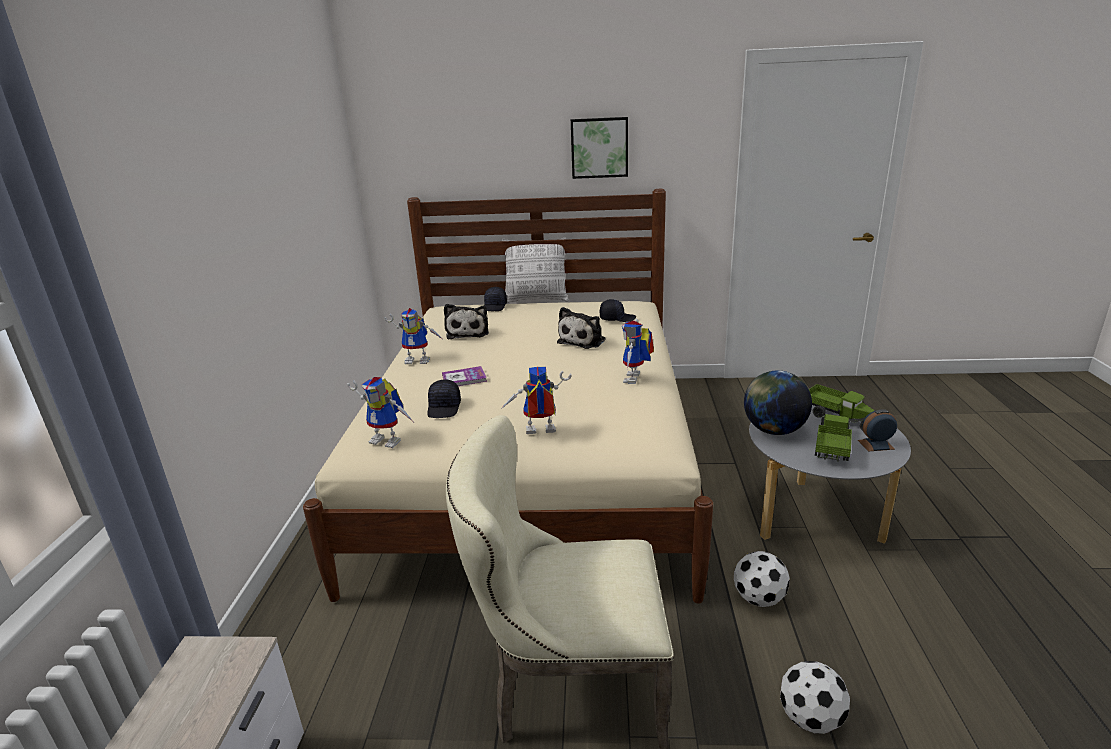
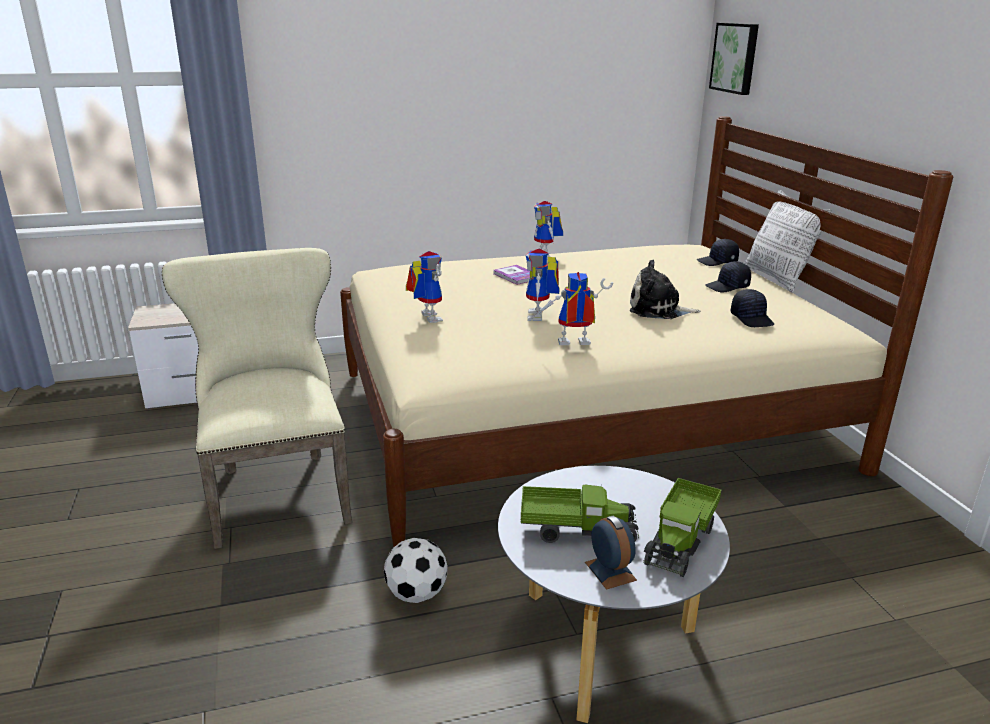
camera: 70 degrees right, 0 degrees up
toy robot [347,377,413,448] -> toy robot moved to [525,248,560,321]
black cap [427,380,461,418] -> black cap moved to [705,261,751,292]
plush toy [444,304,489,340] -> none
picture [571,117,628,179] -> picture moved to [709,23,759,95]
globe [744,370,812,435] -> none
football [780,661,850,734] -> none

